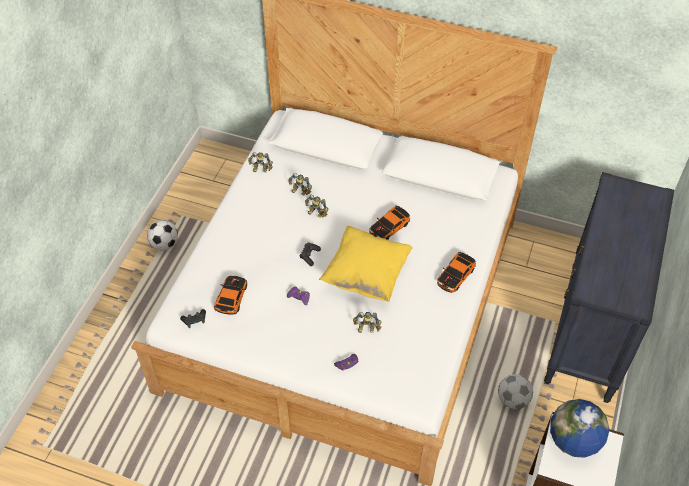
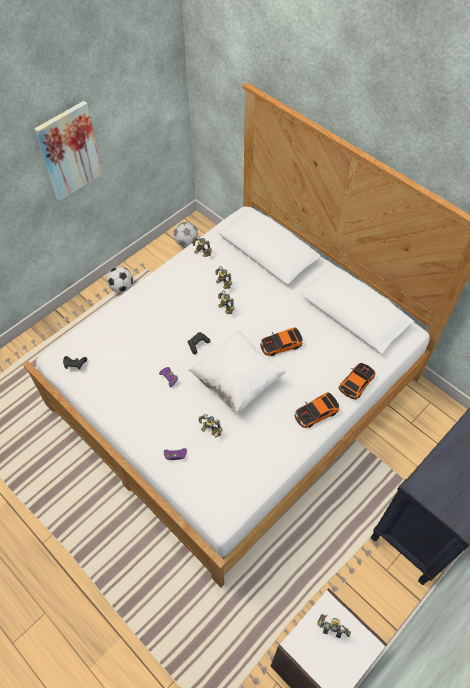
camera: 25 degrees right, 5 degrees up
toy car [214,276,247,315] -> toy car moved to [338,363,375,400]
yellow pillow [319,226,413,302] -> white pillow [188,330,286,415]
football [498,374,533,409] -> football moved to [174,222,198,247]
globe [550,399,610,458] -> toy robot [318,614,351,638]
none -> picture [34,101,103,201]

